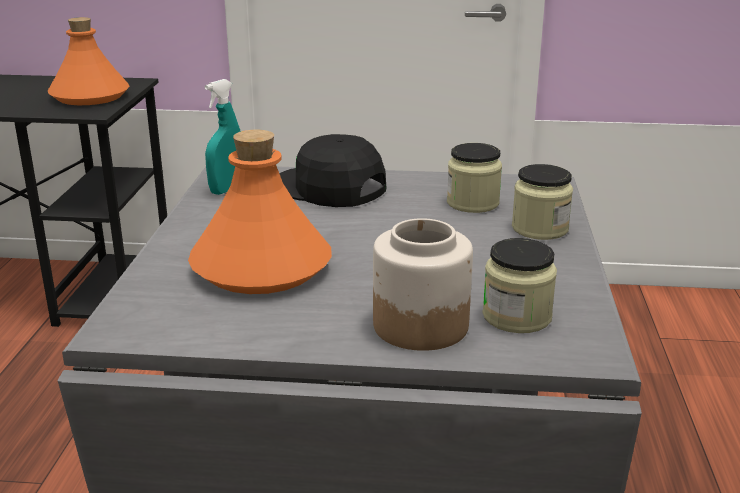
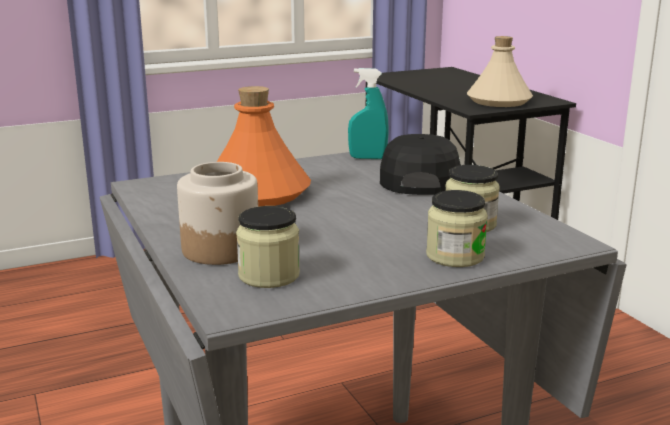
camera: 60 degrees right, 5 degrees down
orange bottle [48,17,129,105] -> beige bottle [467,36,533,107]

